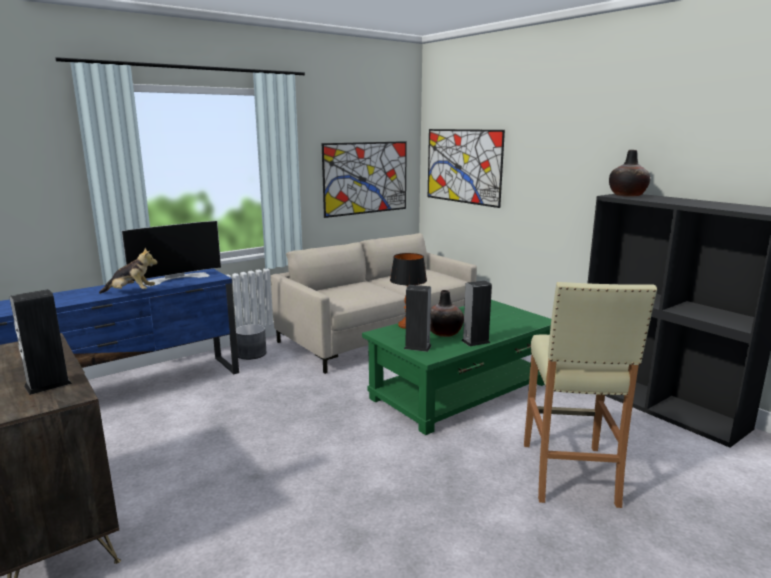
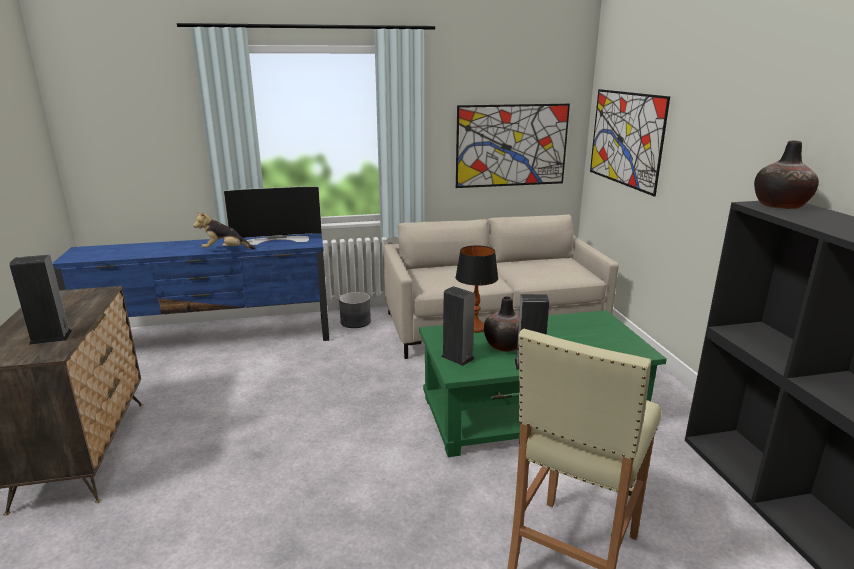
camera: 25 degrees right, 5 degrees up
plush toy [99,248,158,294] -> plush toy turned 150 degrees clockwise [193,211,256,249]

